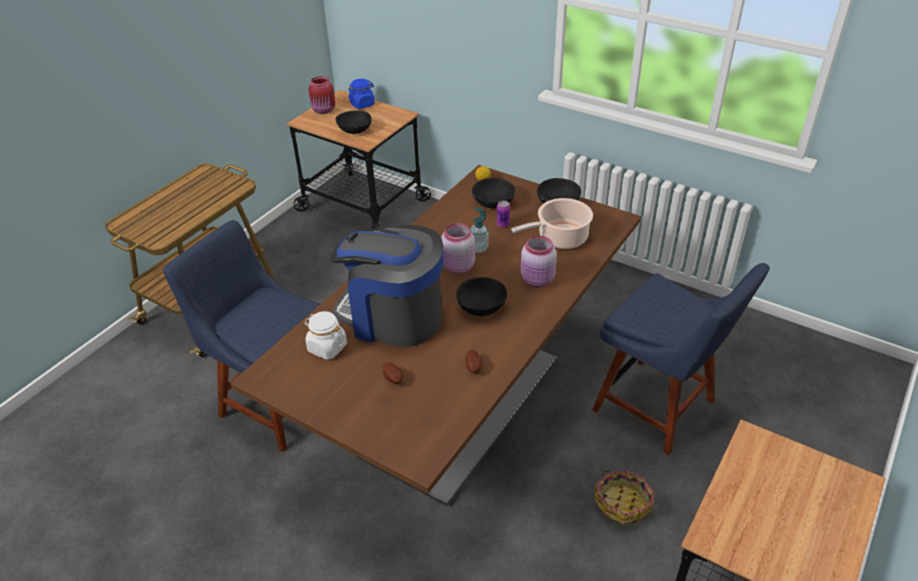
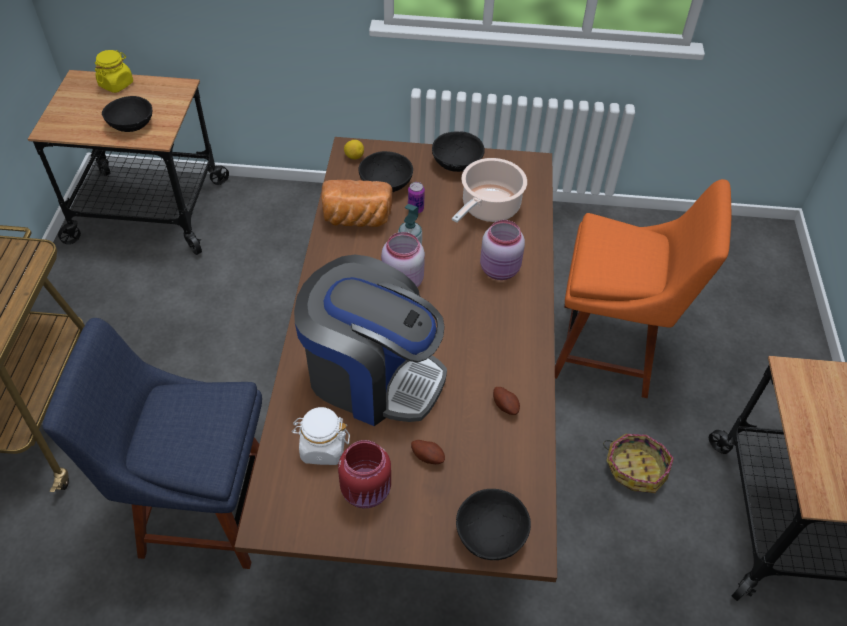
camera: 30 degrees left, 10 degrees up
red jar [309,76,335,114] -> red jar moved to [338,440,391,508]
coffee machine [330,225,443,347] -> coffee machine turned 150 degrees counterclockwise [294,255,447,426]
blue jar [348,79,375,109] -> yellow jar [95,50,133,93]
black bowl [456,277,507,316] -> black bowl moved to [456,489,531,560]
blue chair [592,263,770,456] -> orange chair [555,179,731,398]
none -> bread [322,180,393,227]

